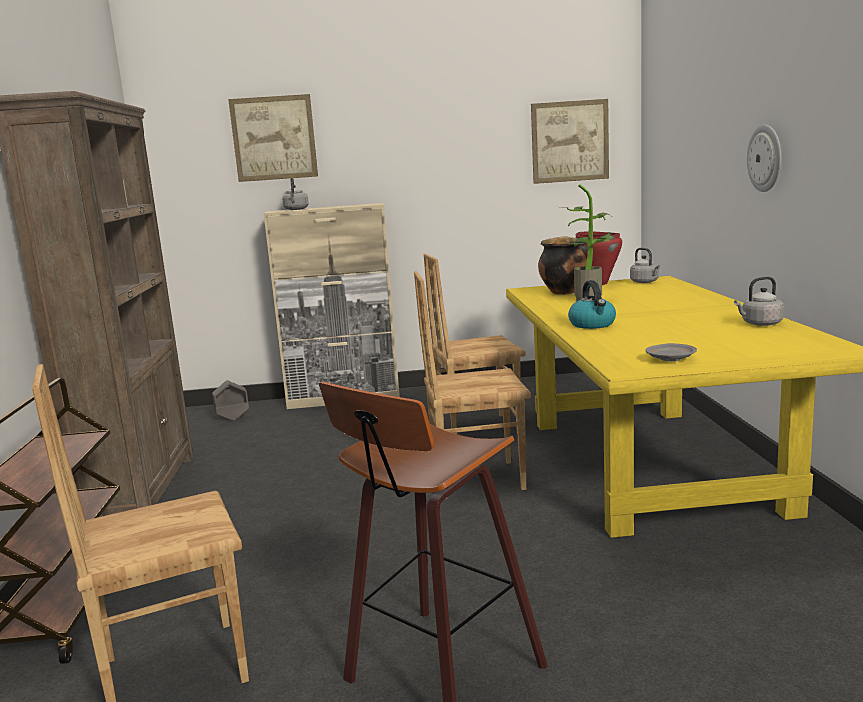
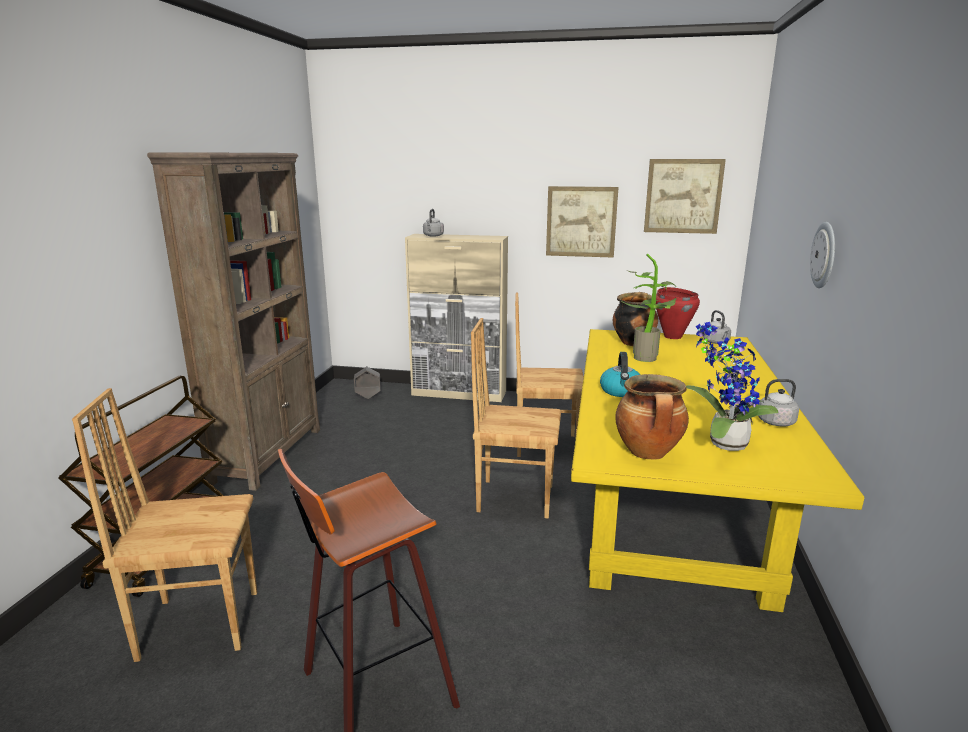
camera: 15 degrees right, 5 degrees up
picture [228,94,318,182] -> picture moved to [546,186,619,258]
grey plate [645,343,697,361] -> cooking pot [615,374,689,459]
none -> potted plant [686,322,779,451]

